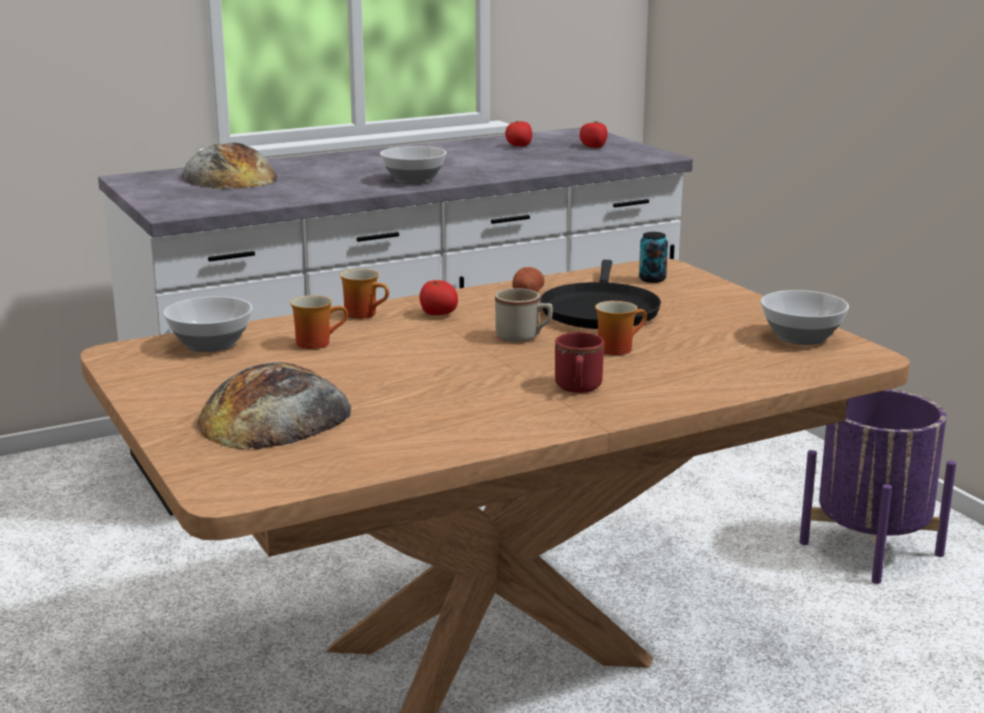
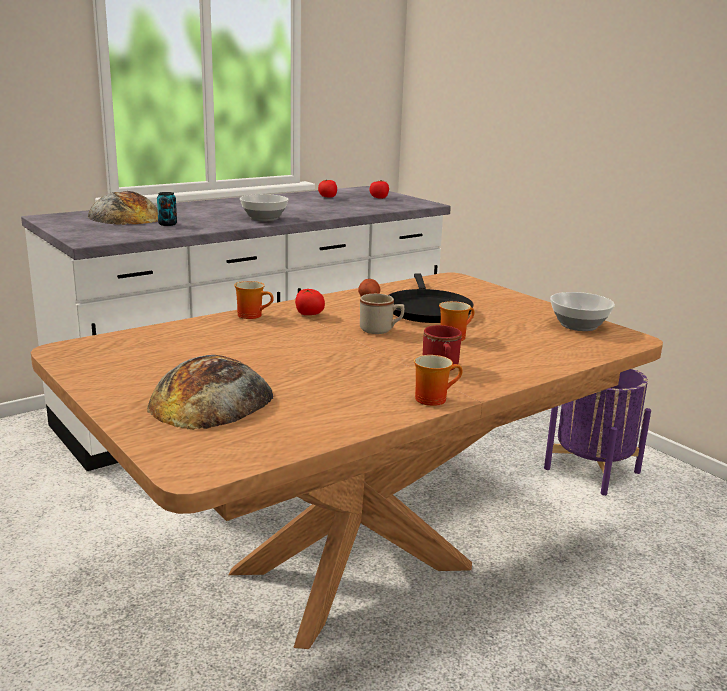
camera: 10 degrees left, 0 degrees up
bowl [163,296,253,352] -> none
mug [290,295,348,349] -> mug moved to [414,355,463,406]
can [639,232,668,283] -> can moved to [157,192,177,226]

